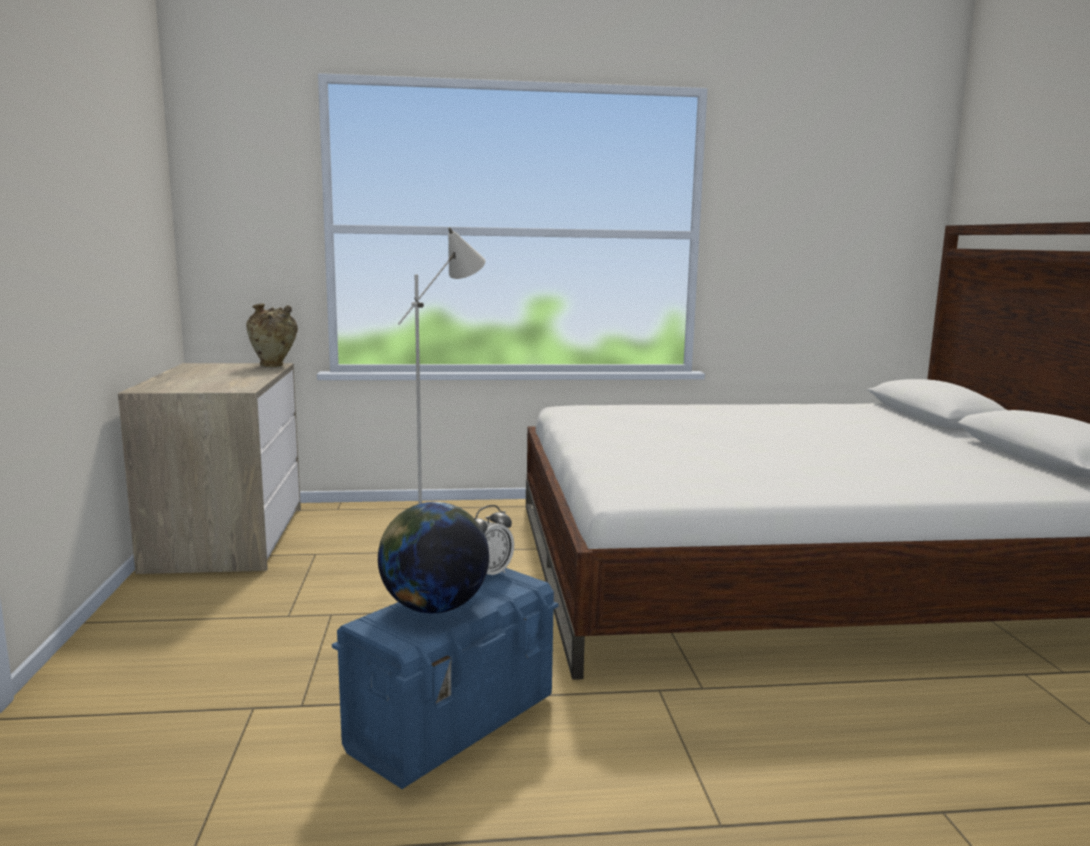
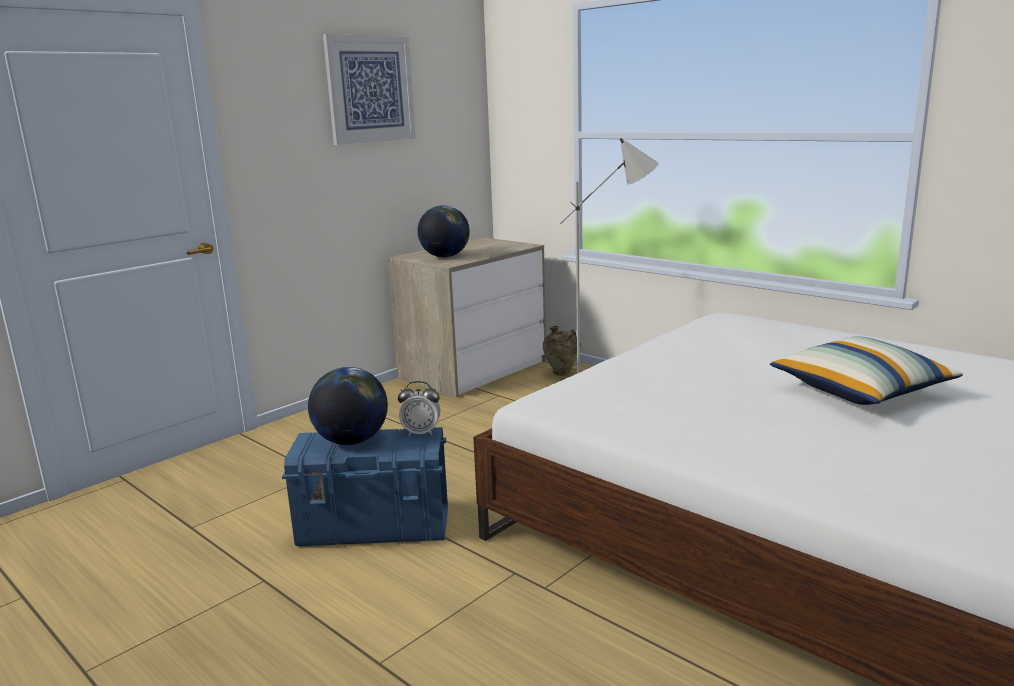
camera: 50 degrees right, 5 degrees up
beige vase [246,303,298,367] -> beige vase moved to [543,326,581,376]
none -> picture [323,34,416,145]
none -> globe [418,205,470,257]
none -> pillow [770,336,963,405]

